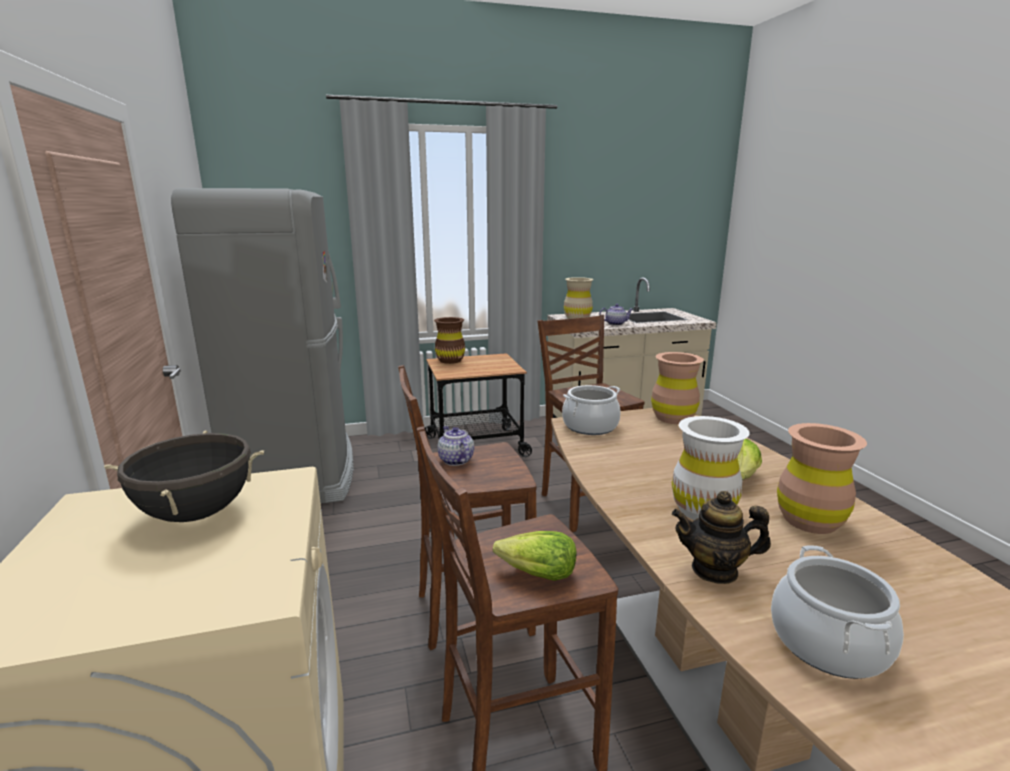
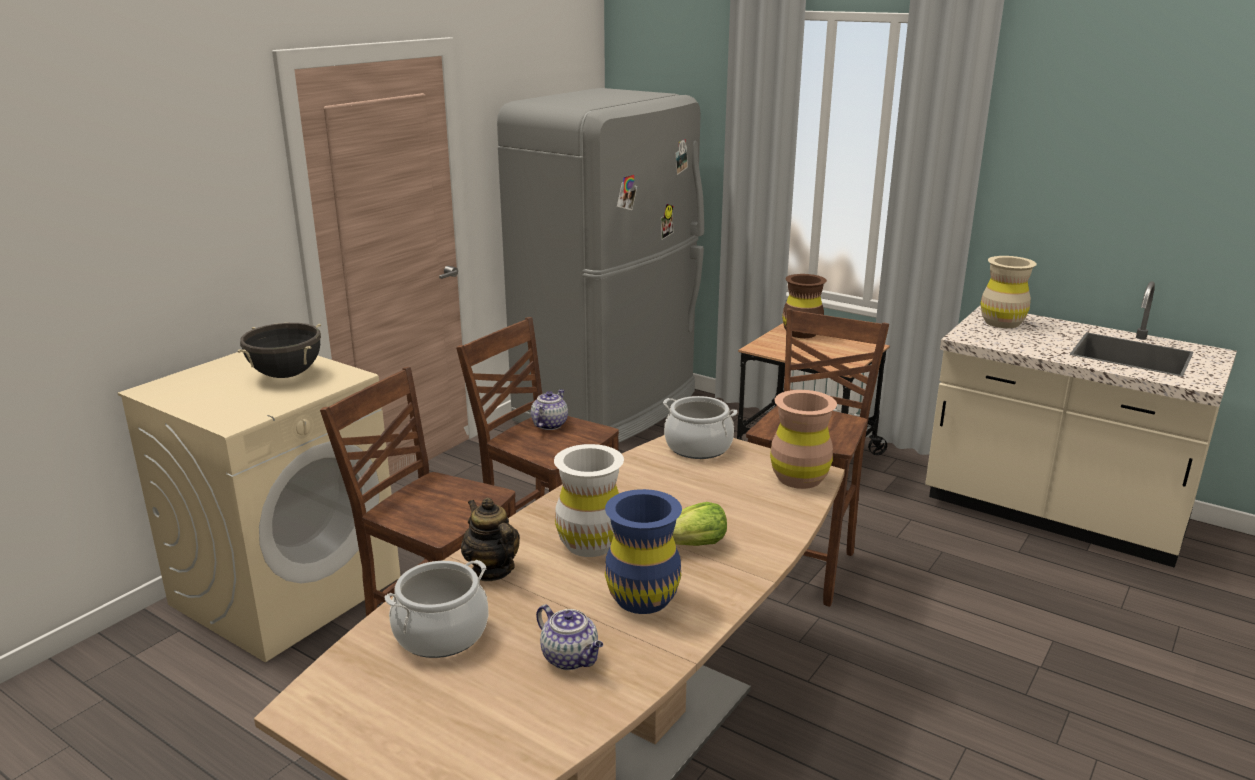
camera: 50 degrees right, 5 degrees up
lettuce [493,531,577,581] -> none
teapot [599,304,633,325] -> teapot moved to [536,604,603,670]
brown vase [777,423,867,534] -> blue vase [605,489,682,614]

